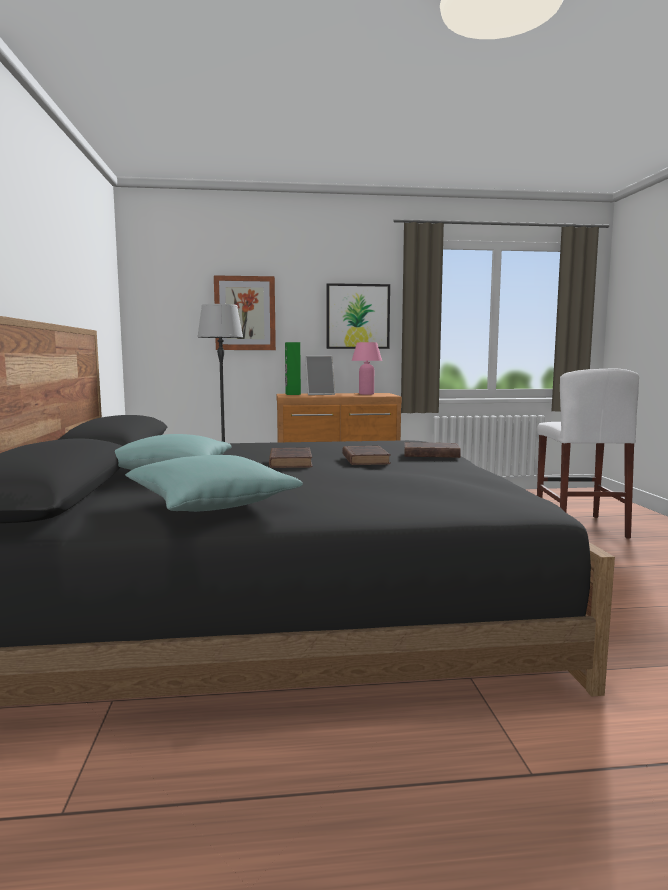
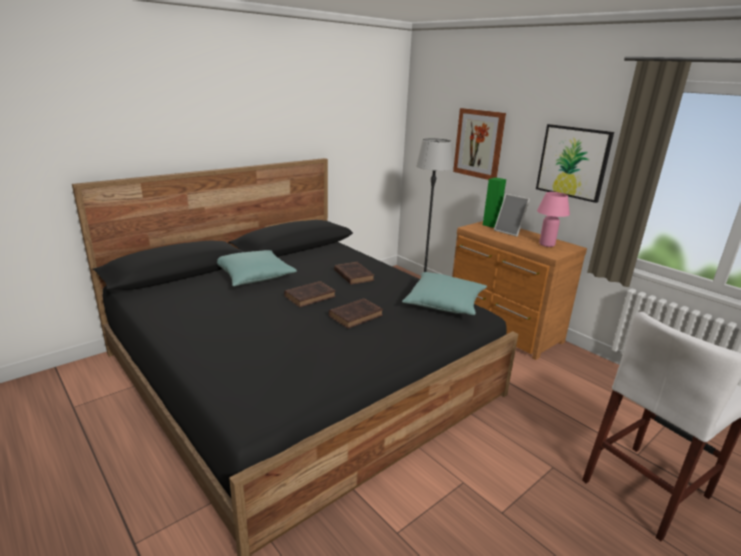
camera: 55 degrees right, 15 degrees up
turquoise pillow [125,455,303,512] -> turquoise pillow moved to [402,272,487,315]
brown book [404,442,461,458] -> brown book moved to [334,262,374,285]

